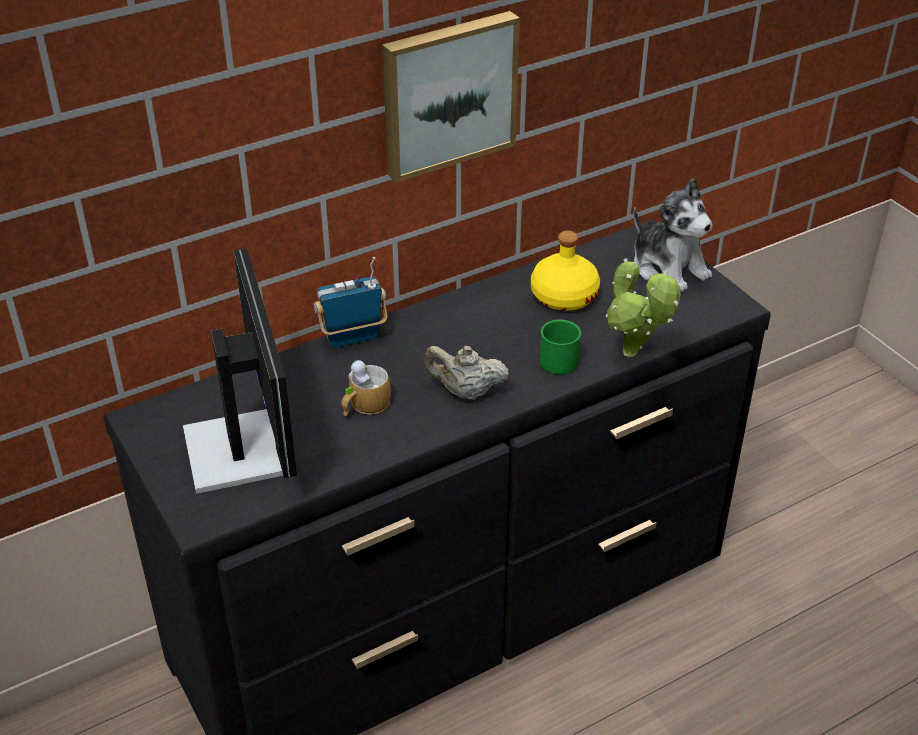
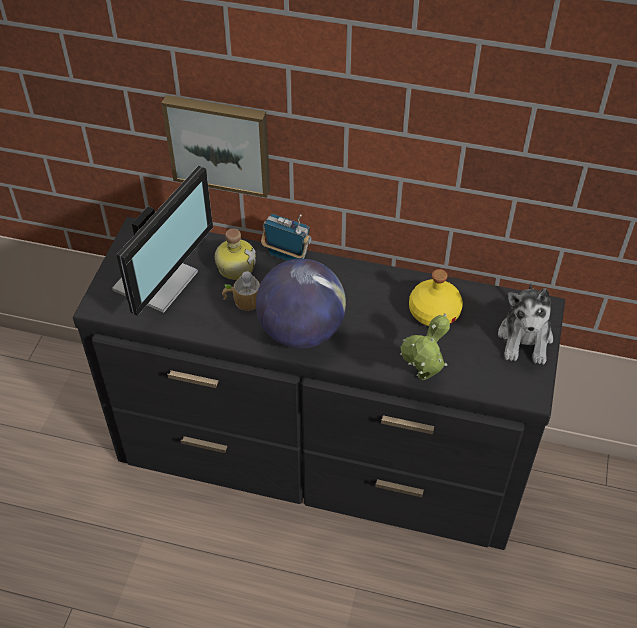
camera: 45 degrees right, 10 degrees up
picture [382,11,520,182] -> picture moved to [161,95,270,198]
beige teapot [423,346,509,400] -> globe [256,259,346,349]
green mug [540,320,581,374] -> none
none -> bottle [215,229,256,280]

